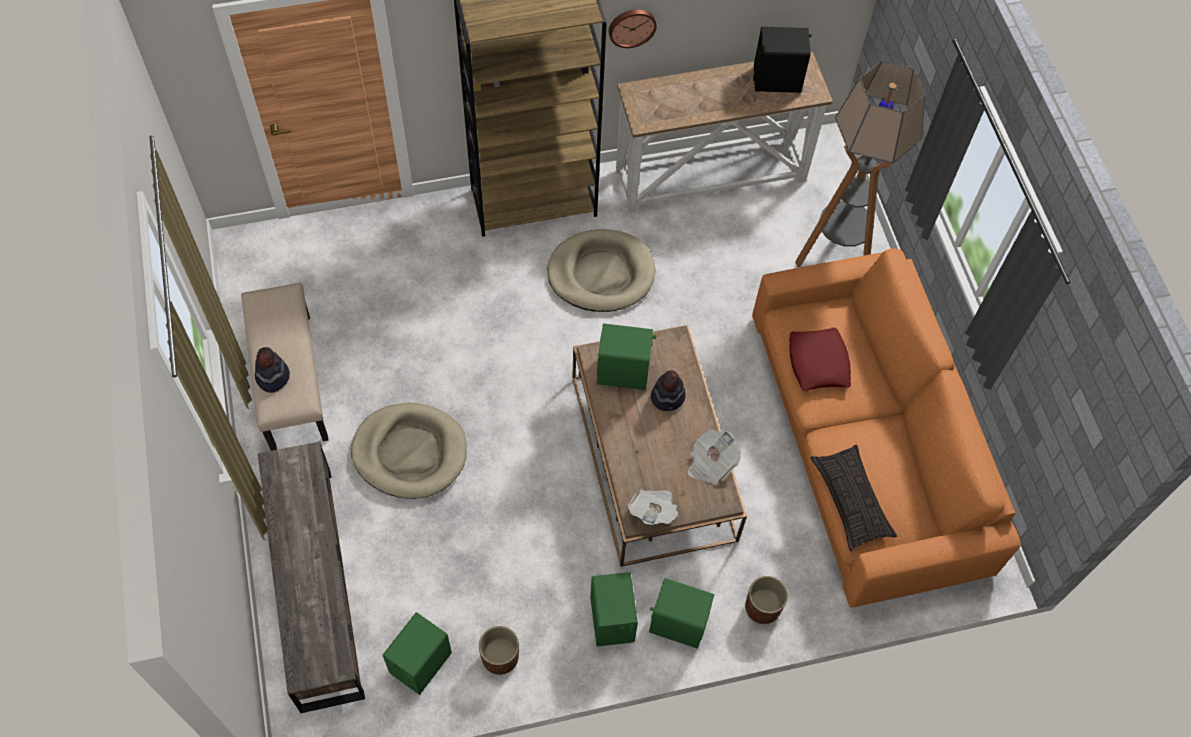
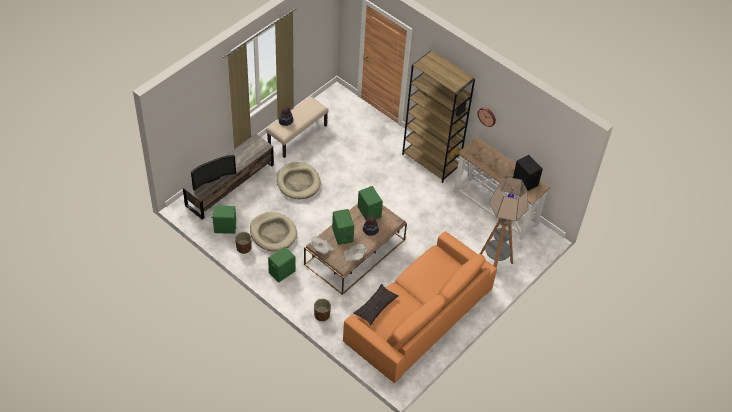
camera: 55 degrees right, 10 degrees down
beige dog bed [548,229,656,312] -> beige dog bed moved to [250,212,297,251]
green speaker [649,578,715,649] -> green speaker moved to [332,209,354,245]
red pillow [789,327,851,391] -> none
none -> television [191,155,236,191]

